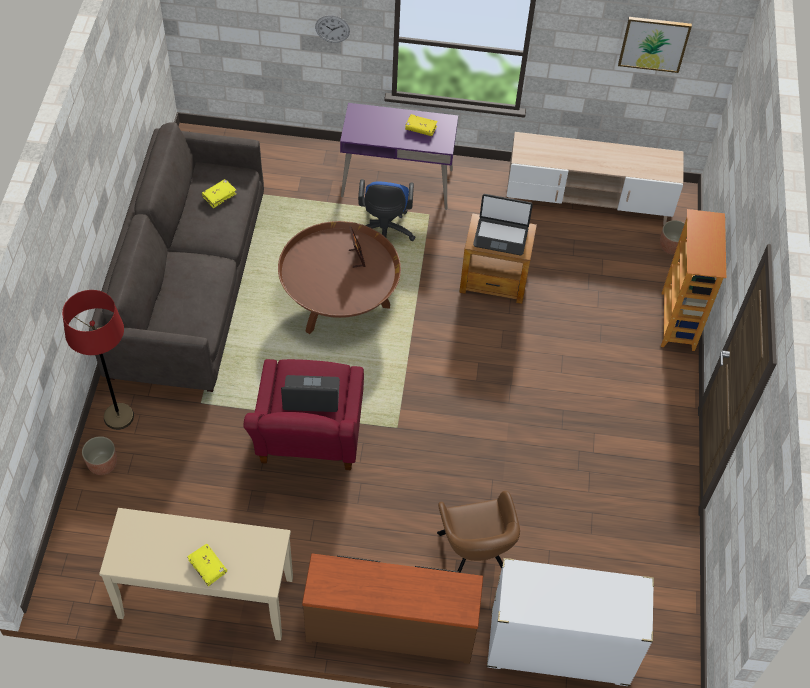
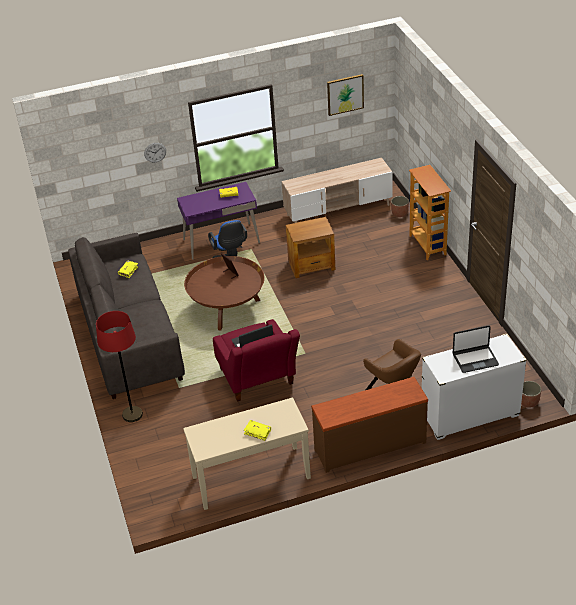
camera: 20 degrees left, 15 degrees down
planter [82,436,117,475] -> planter moved to [521,381,541,408]
laptop [473,194,533,255] -> laptop moved to [453,325,499,373]

